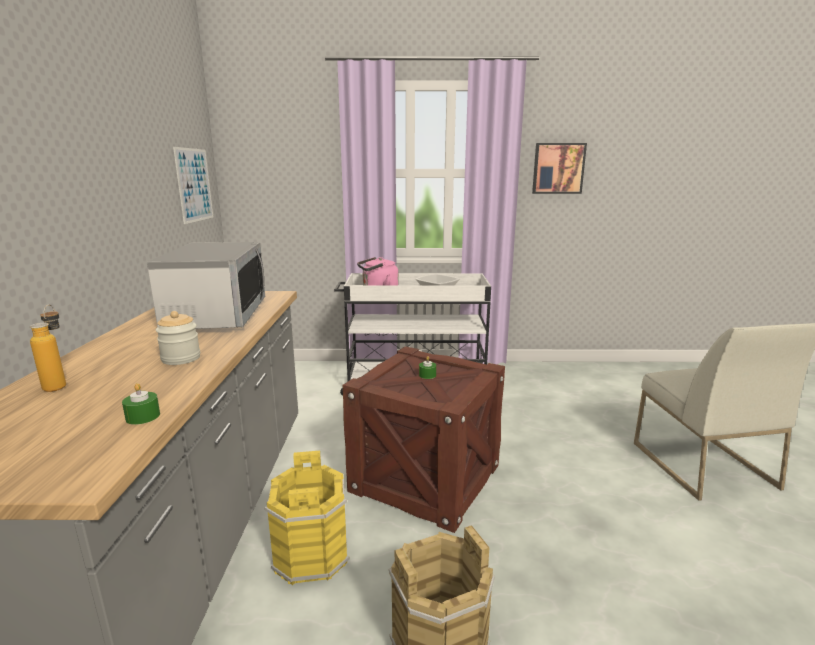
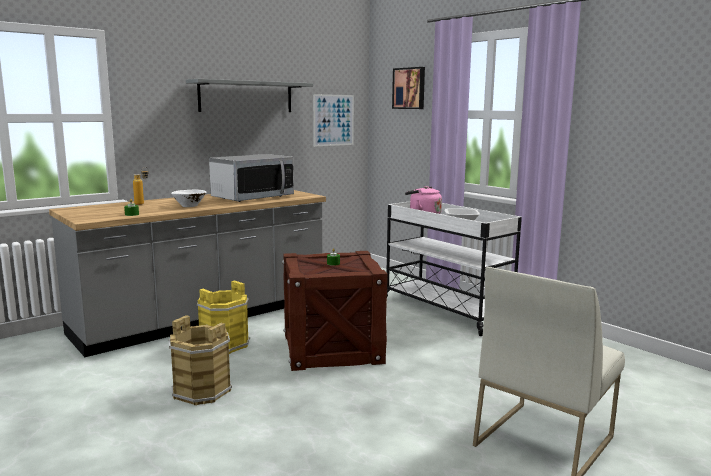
camera: 50 degrees right, 5 degrees down
jar [156,311,200,365] -> white bowl [171,189,207,207]
picture [532,143,587,194] -> picture moved to [392,67,425,109]
none -> grey shelf [186,79,313,112]

